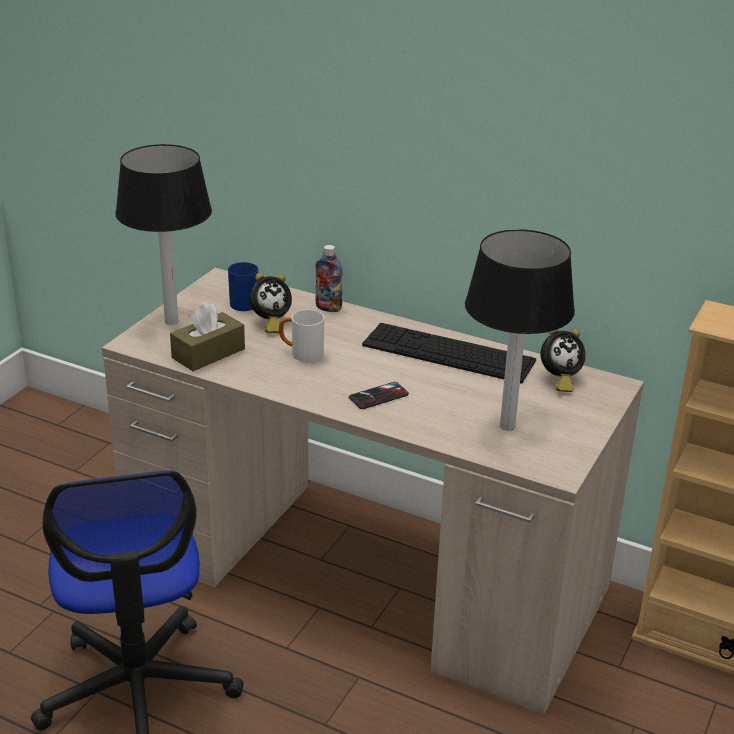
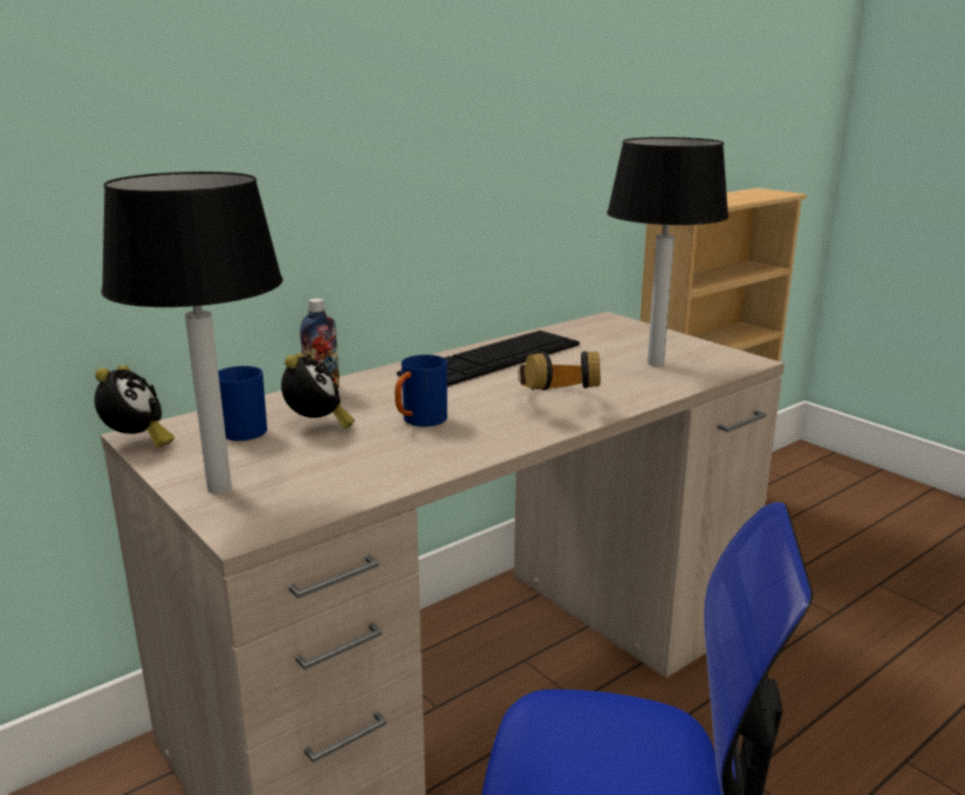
camera: 65 degrees left, 10 degrees down
brown tissue box [170,302,245,371] -> none
white mug [279,310,324,362] -> blue mug [395,355,447,427]
phone [349,382,409,409] -> headphones [518,351,601,390]
alarm clock [541,329,585,392] -> alarm clock moved to [94,365,175,447]

